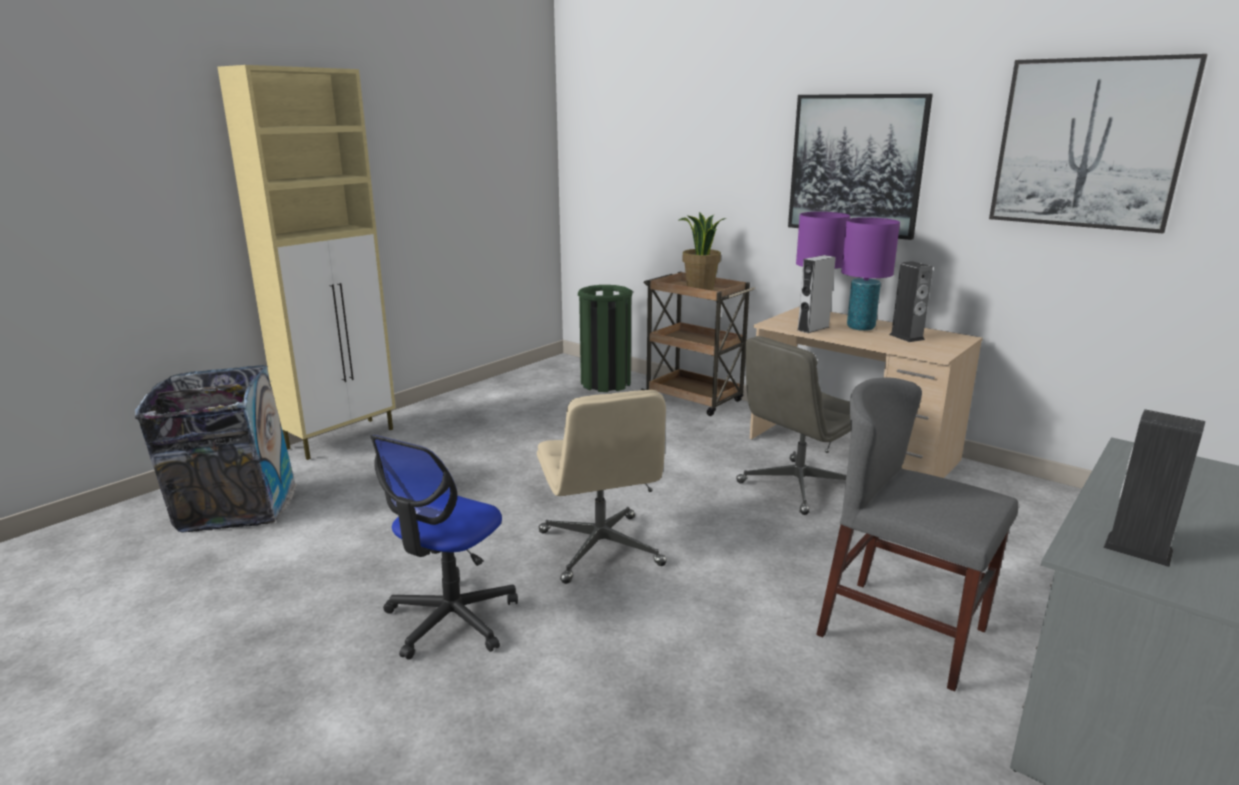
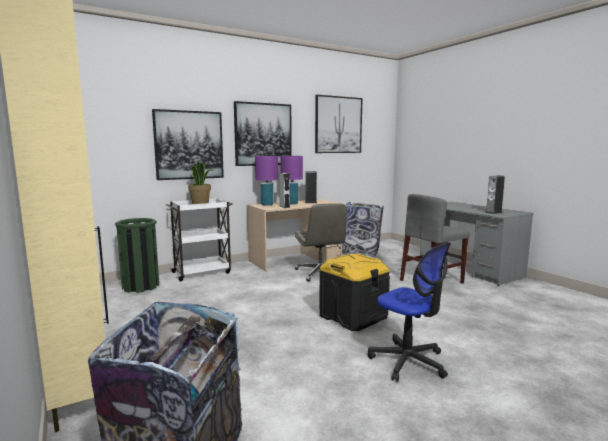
camera: 70 degrees left, 10 degrees down
beige office chair [537,390,667,584] -> black storage box [319,254,390,331]
brown cart [640,272,755,416] -> white cart [166,198,233,281]
none -> picture [152,109,224,180]
none -> trash can [342,202,384,257]

